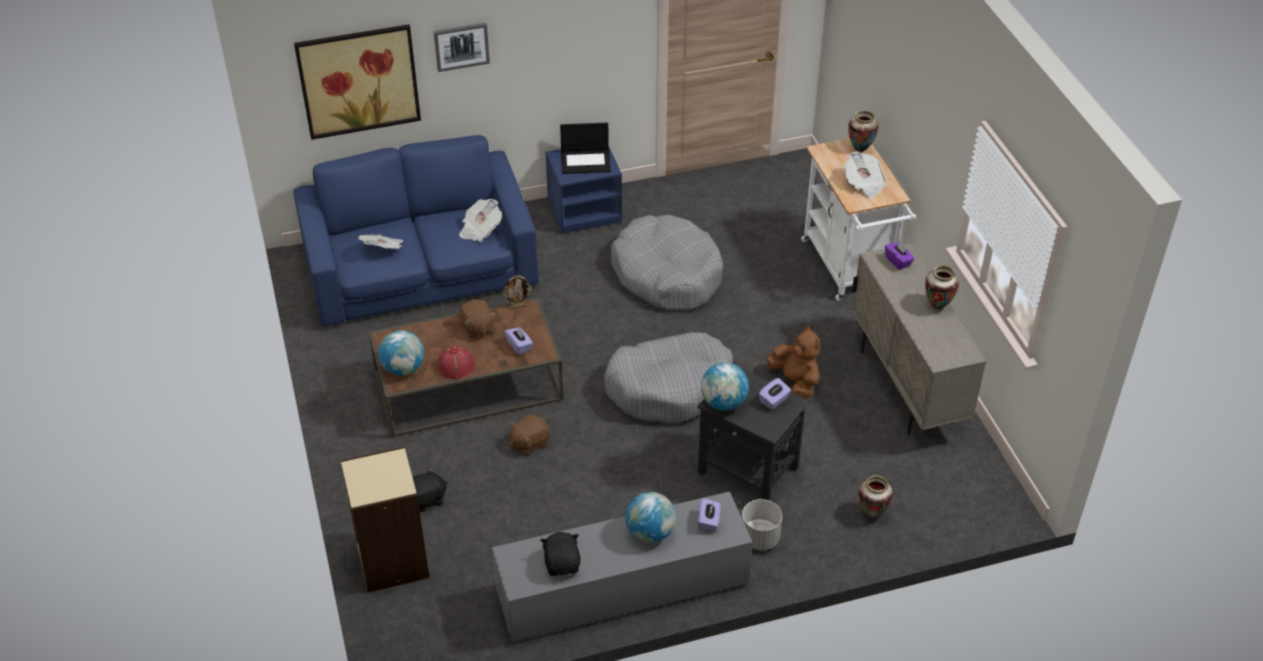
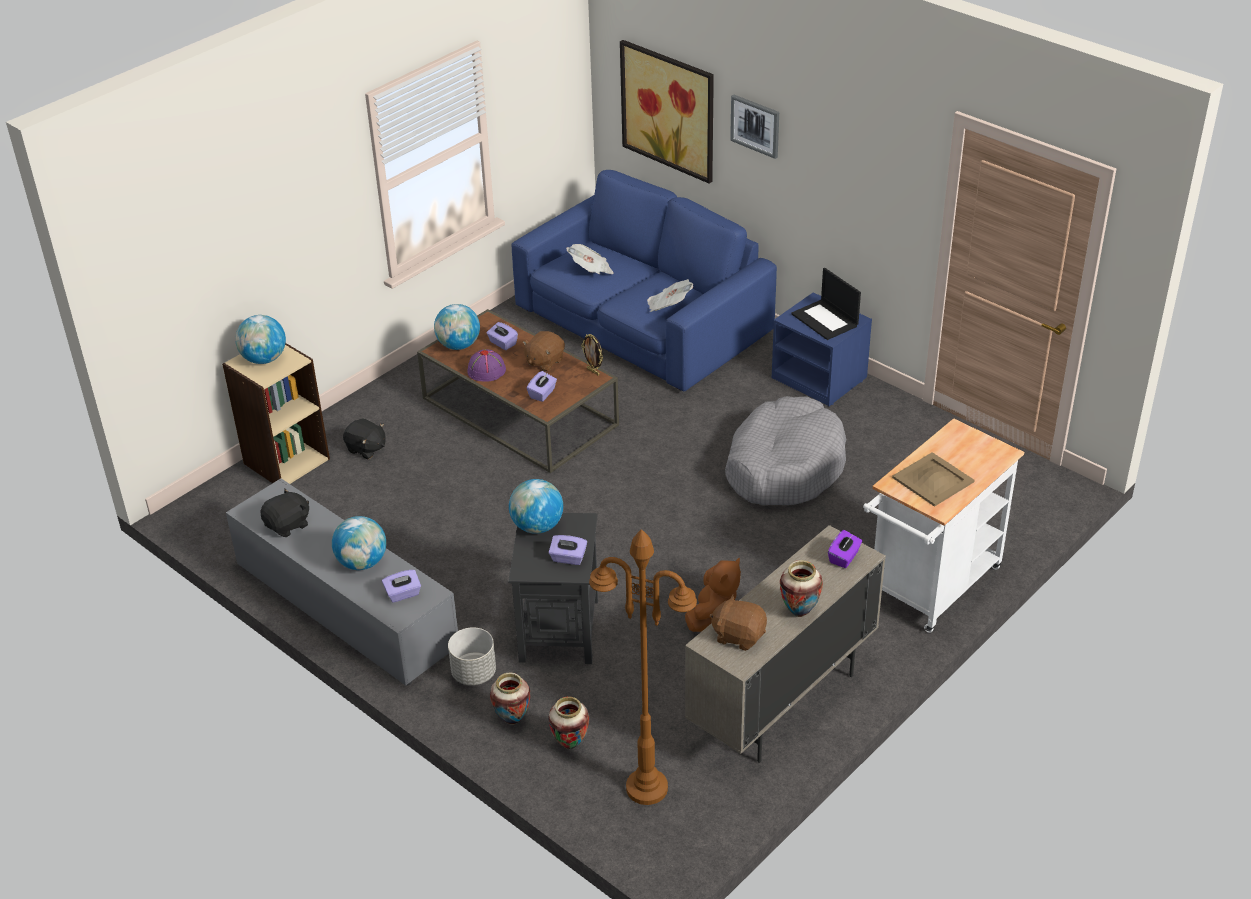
camera: 60 degrees right, 5 degrees down
red hat [438,346,475,379] -> purple hat [467,349,506,382]
brown plush toy [509,414,550,455] -> brown plush toy moved to [710,594,767,651]
grey dog bed [604,332,733,424] -> none
newspaper [844,151,887,199] -> beige tray [892,452,975,507]
vase [848,110,879,152] -> vase moved to [490,672,530,725]
none -> globe [235,315,286,364]
none -> purple tissue box [487,322,518,350]
none -> brown floor lamp [589,529,697,805]

